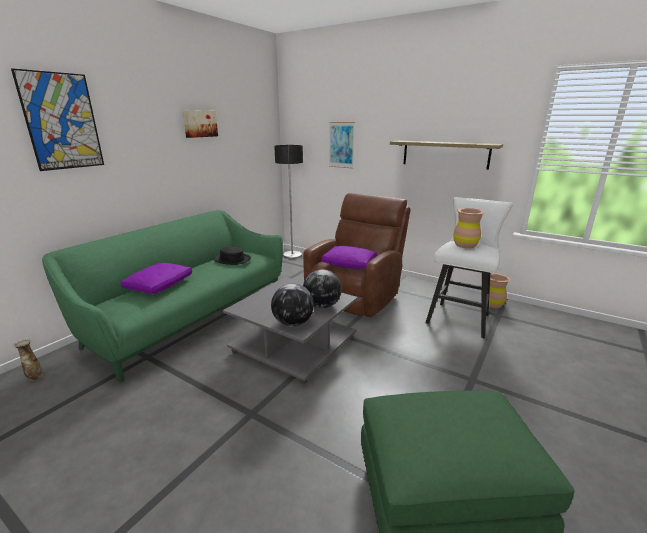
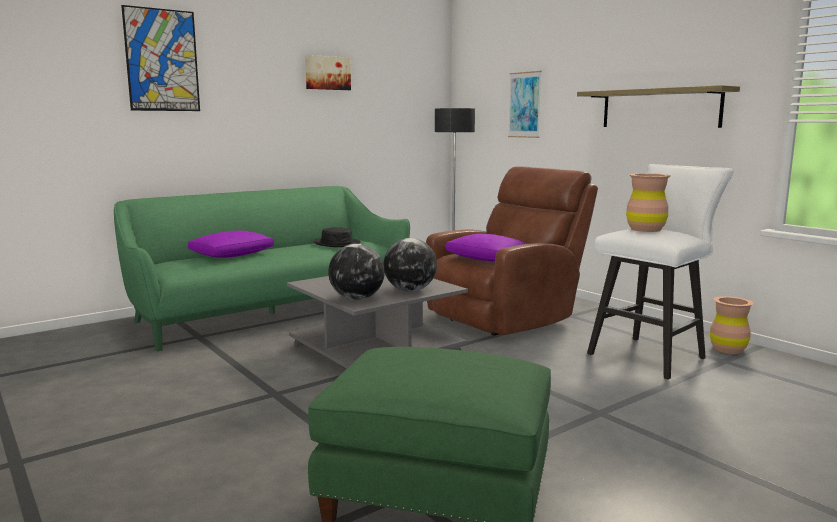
camera: 20 degrees right, 10 degrees down
vase [13,339,43,381] -> none

